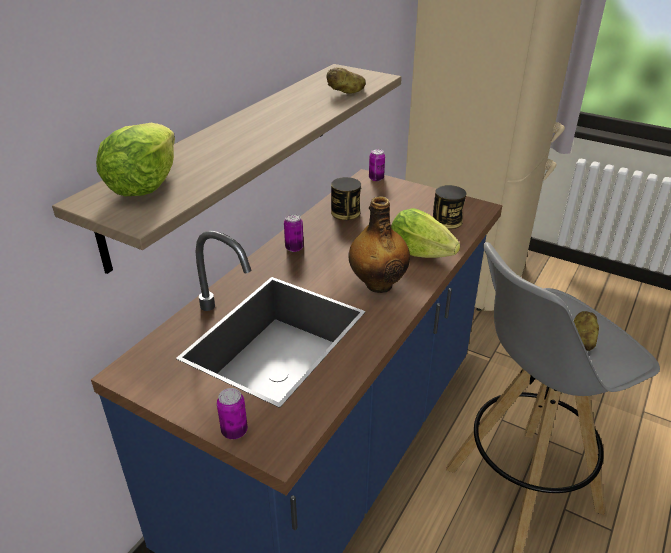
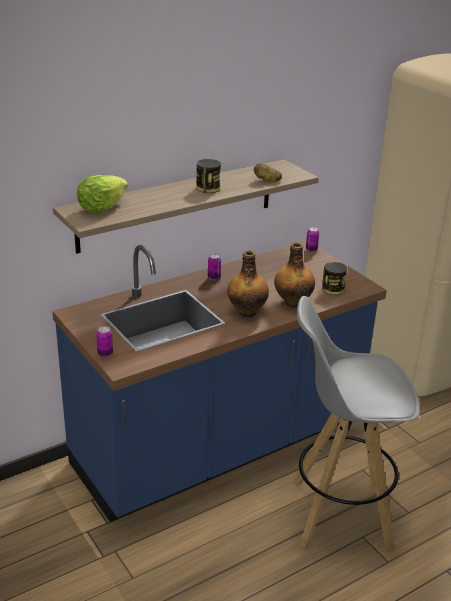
camera: 25 degrees right, 5 degrees down
can [331,177,361,220] -> can moved to [196,159,221,193]
lettuce [391,208,460,258] -> bottle [274,242,315,308]
potato [574,311,599,351] -> none

